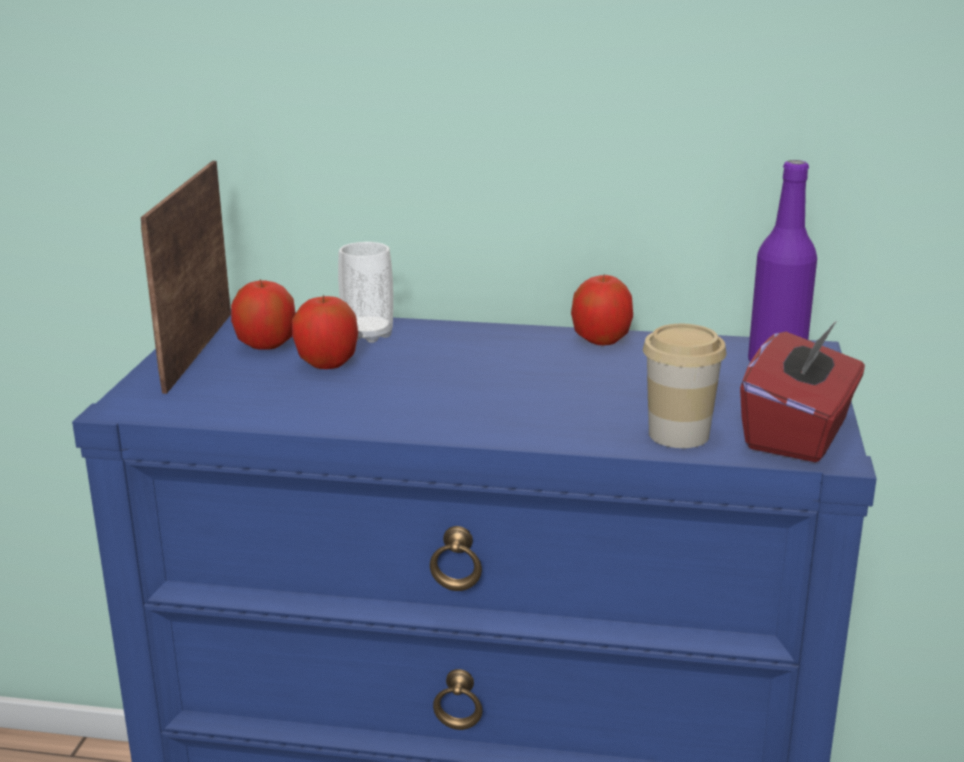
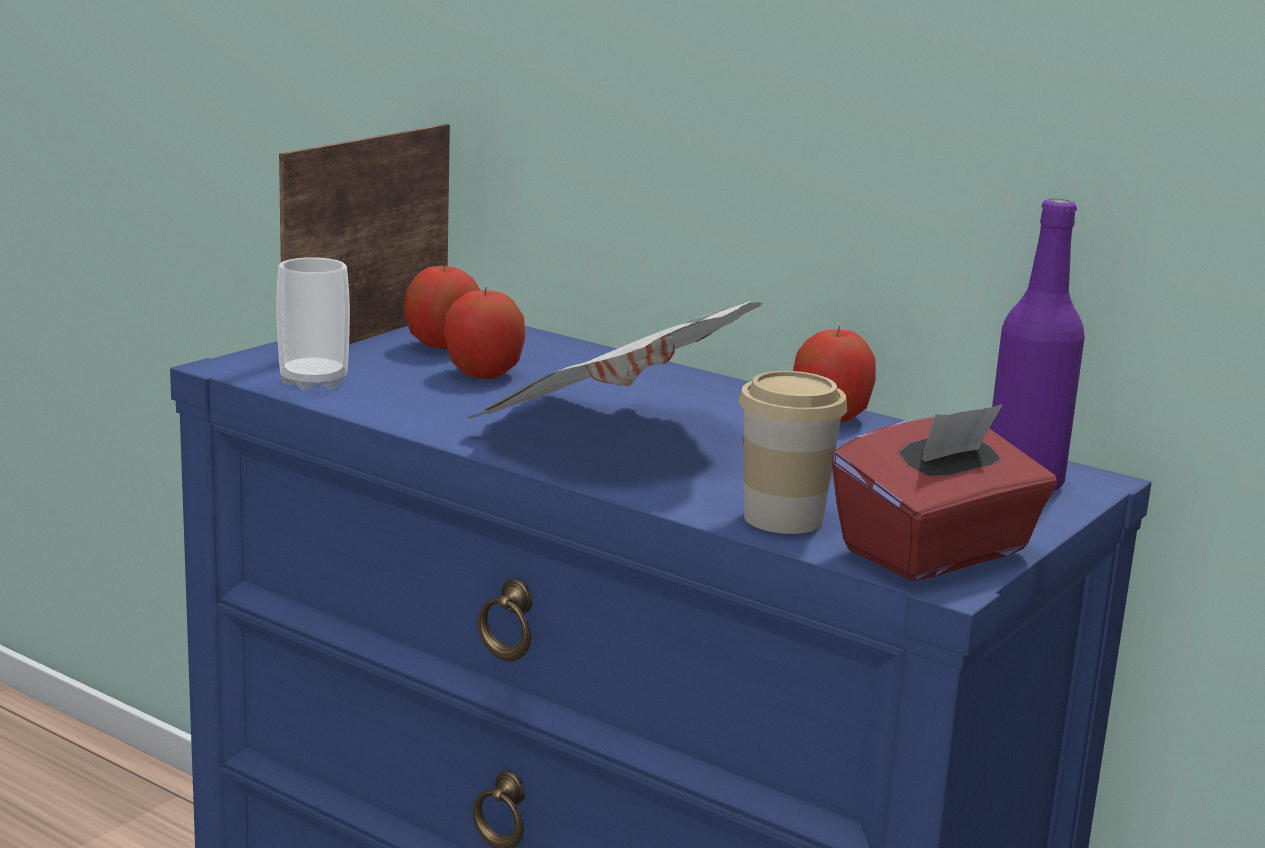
camera: 25 degrees right, 5 degrees down
cup [338,242,393,343] -> cup moved to [276,257,350,391]
none -> newspaper [467,301,762,418]

